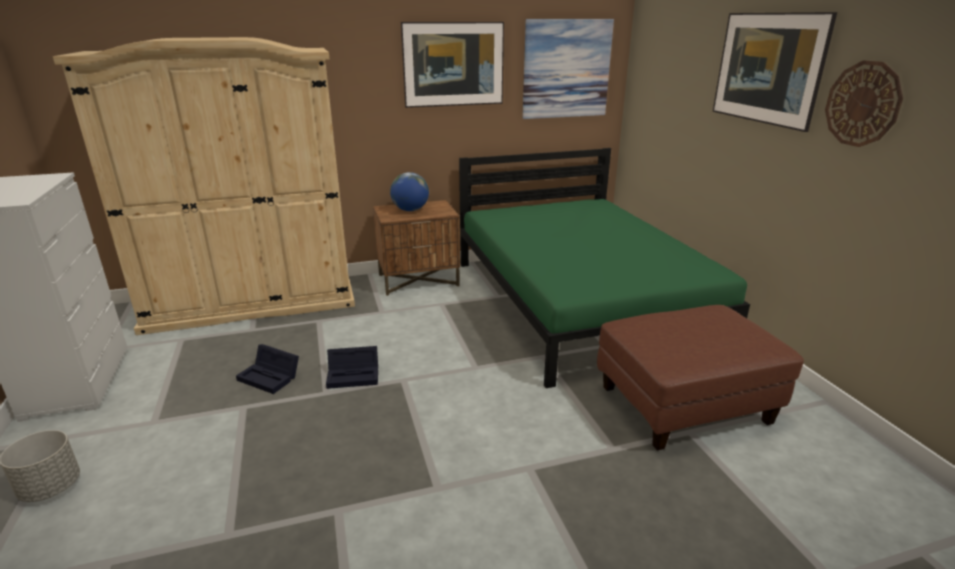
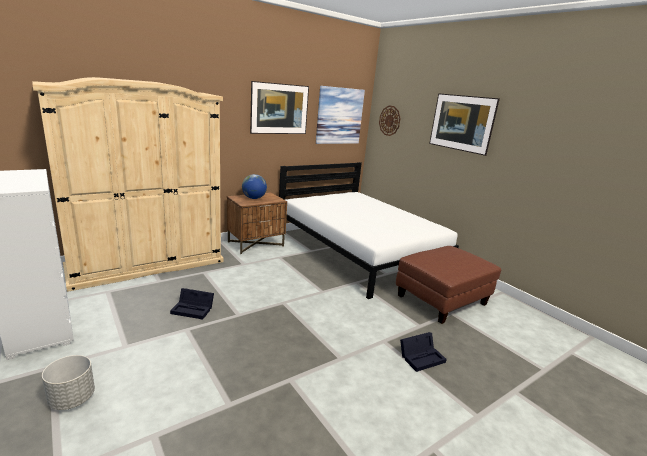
camera: 20 degrees left, 5 degrees down
black storage box [326,346,378,389] -> black storage box moved to [400,332,447,372]
green bed [459,148,750,388] -> white bed [279,162,459,299]
wall clock [825,60,903,147] -> wall clock moved to [379,106,401,136]

